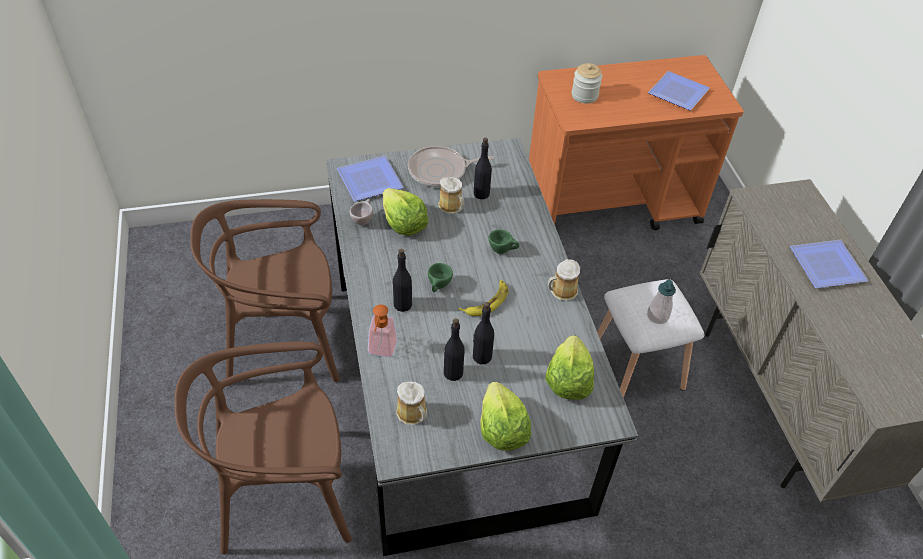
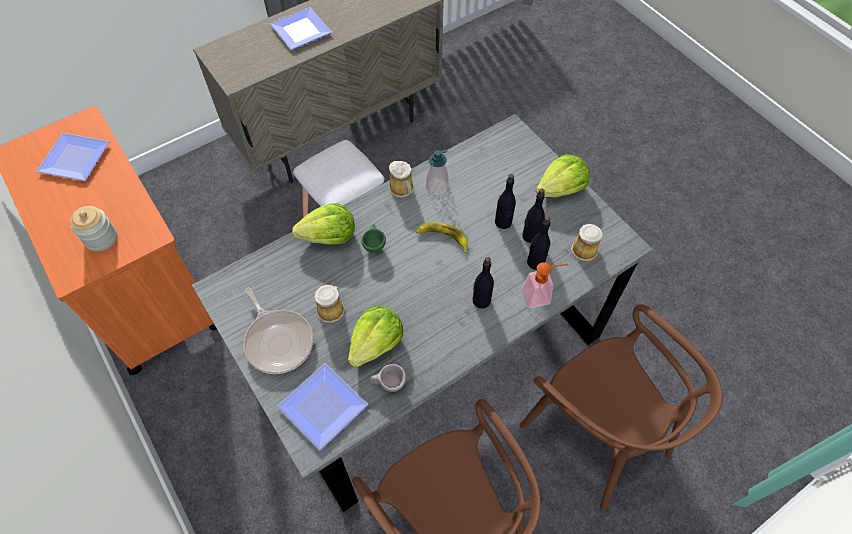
camera: 110 degrees left, 10 degrees up
green cup [428,263,453,292] -> none
black bottle [474,138,492,199] -> black bottle moved to [527,216,550,270]
lettuce [545,335,594,400] -> lettuce moved to [292,203,355,245]
soap dispenser [647,280,676,324] -> soap dispenser moved to [426,150,449,195]

